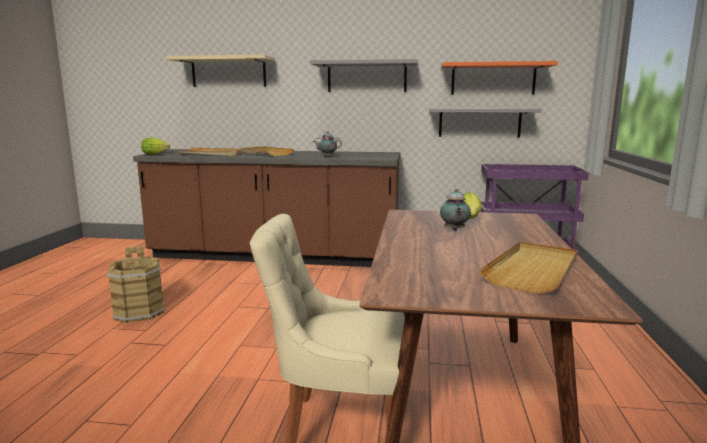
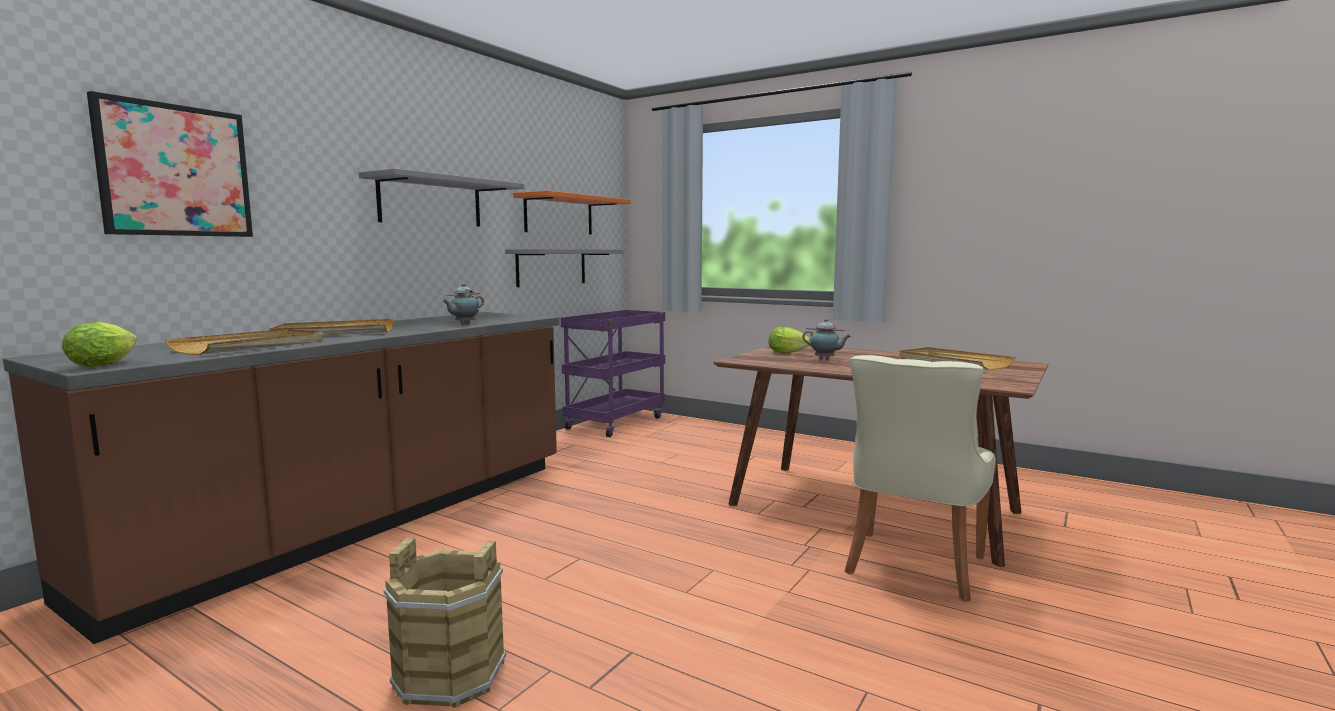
camera: 65 degrees left, 5 degrees down
beige shelf [166,55,275,87] -> picture [87,91,253,237]

